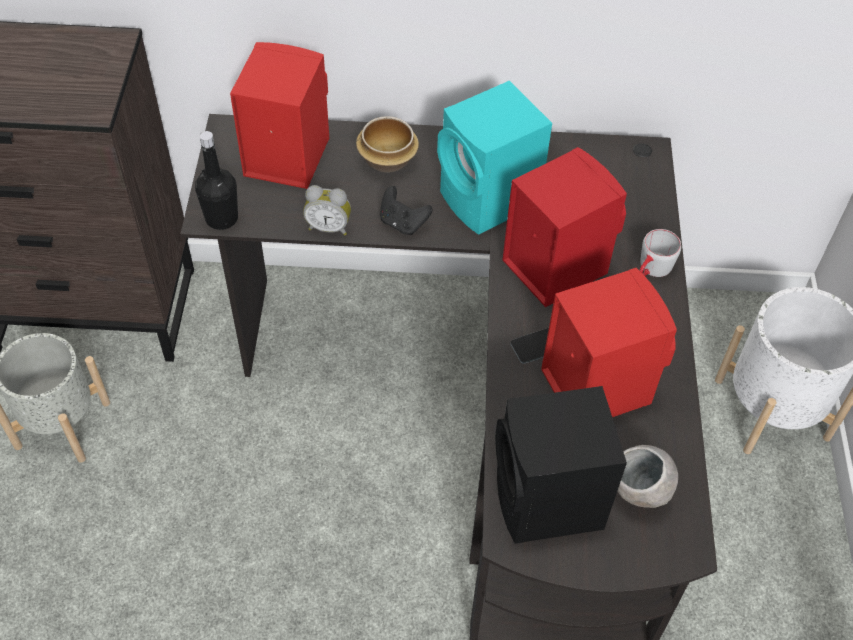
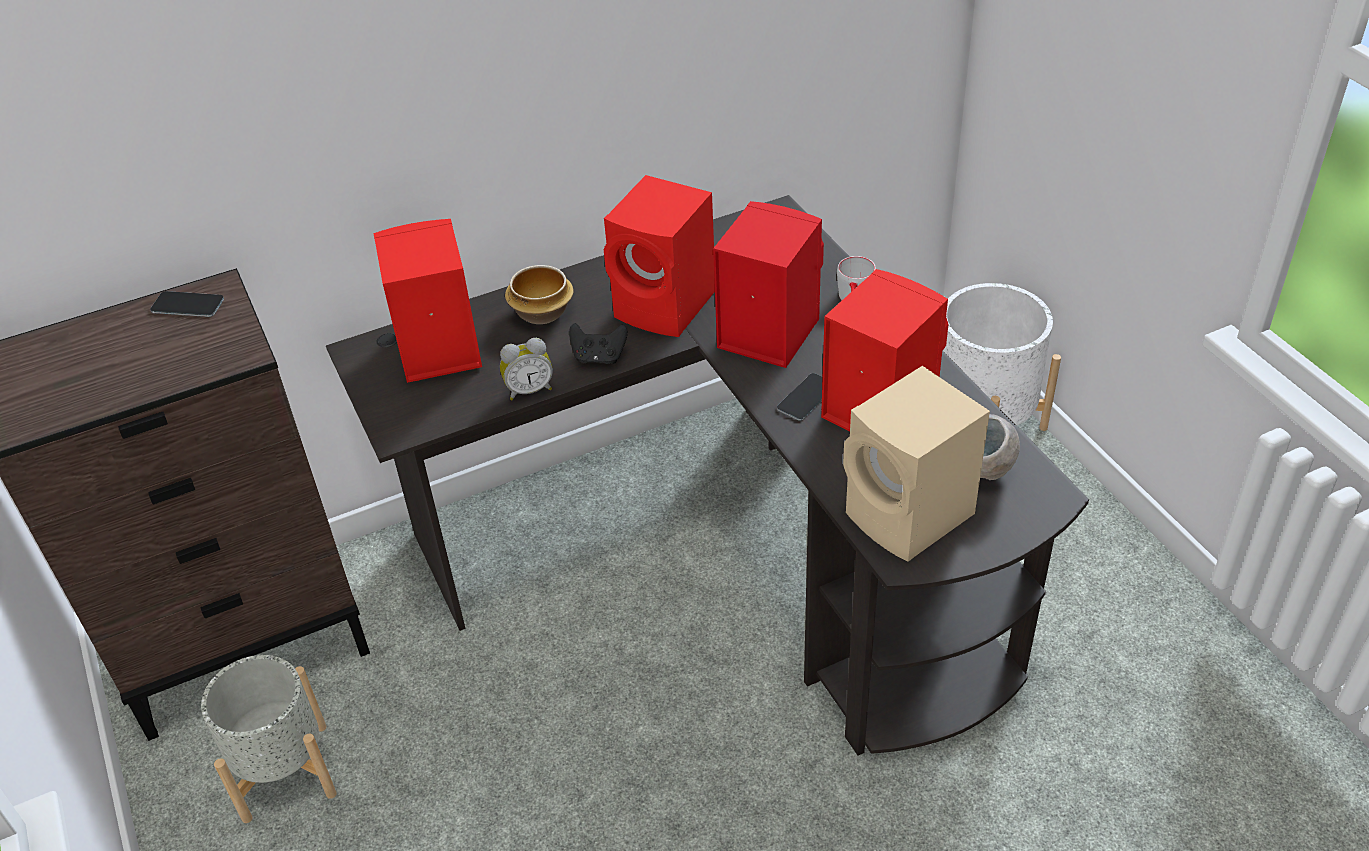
camera: 25 degrees left, 10 degrees down
black bottle [195,131,238,230] -> none
turquoise speaker [437,80,552,235] -> red speaker [604,175,715,337]
black speaker [495,386,627,544] -> beige speaker [843,366,990,562]
none -> phone [150,291,224,317]

